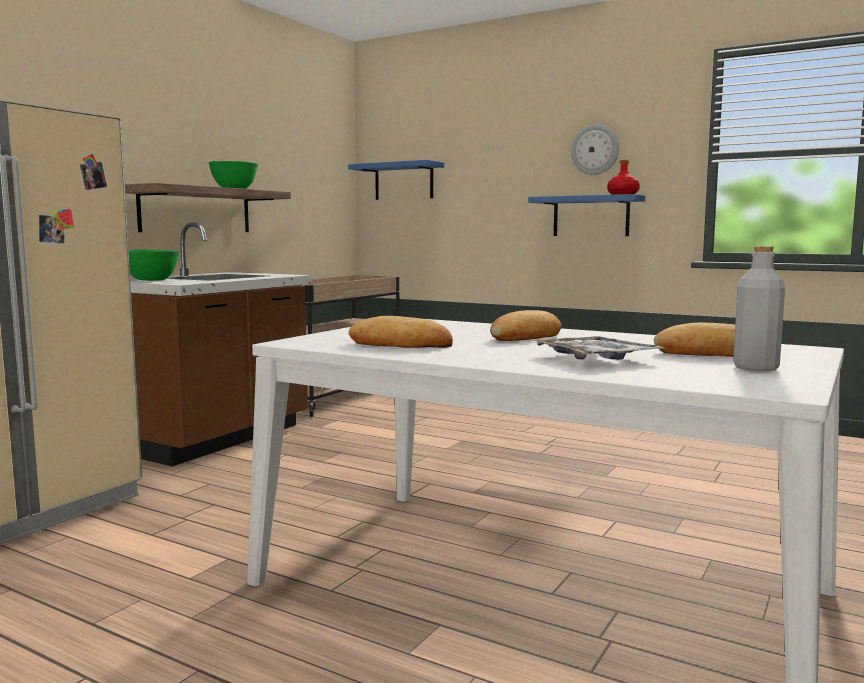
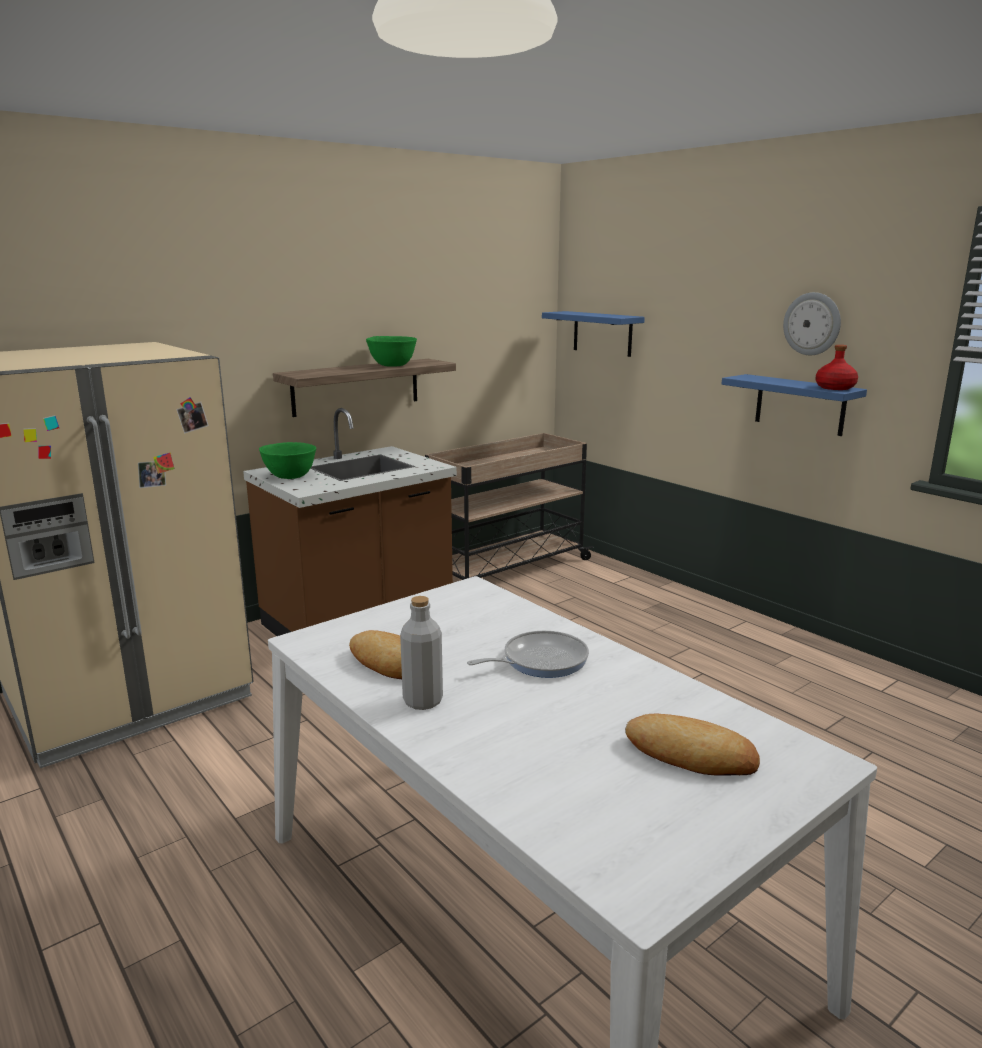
camera: 20 degrees right, 10 degrees up
bread [490,310,562,341] -> frying pan [467,630,589,678]
tray [532,336,666,360] -> none
grey bottle [733,246,785,371] -> grey bottle moved to [400,596,443,710]

